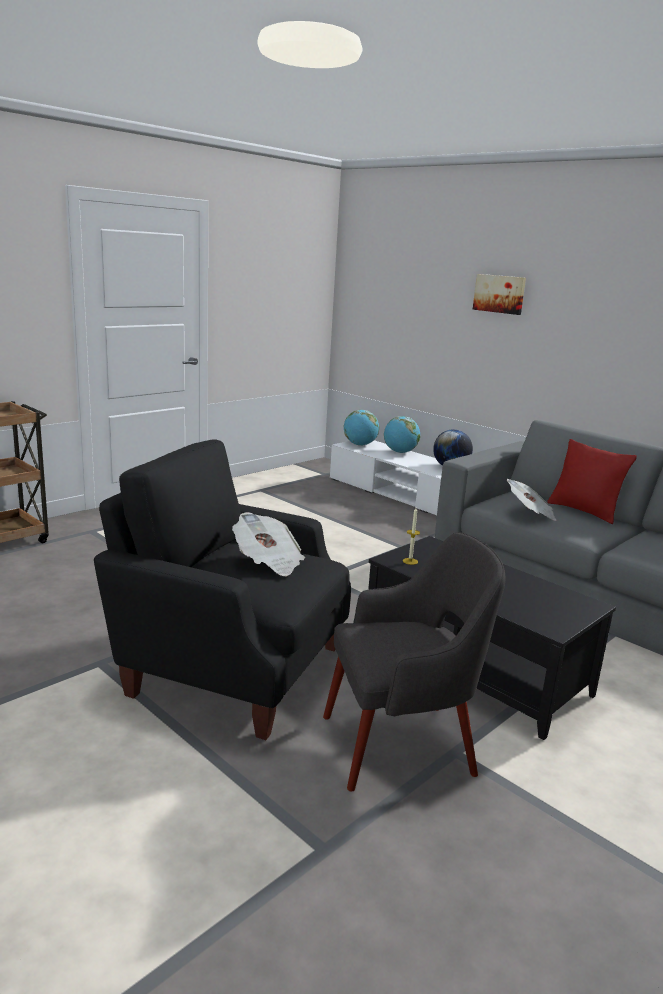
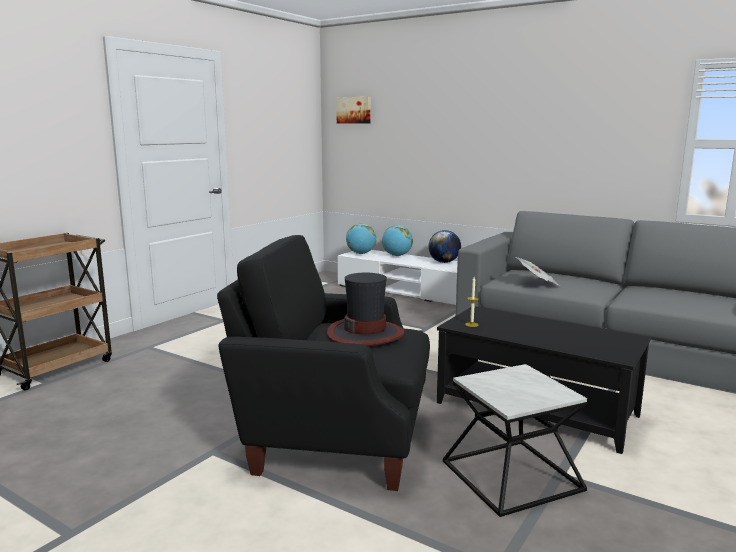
camera: 10 degrees left, 5 degrees down
newspaper [232,512,305,577] -> hat [327,273,405,346]
grey armchair [323,532,506,792] -> side table [443,364,587,517]
picture [473,274,526,315] -> picture moved to [336,97,370,124]
red pillow [547,439,637,524] -> none

